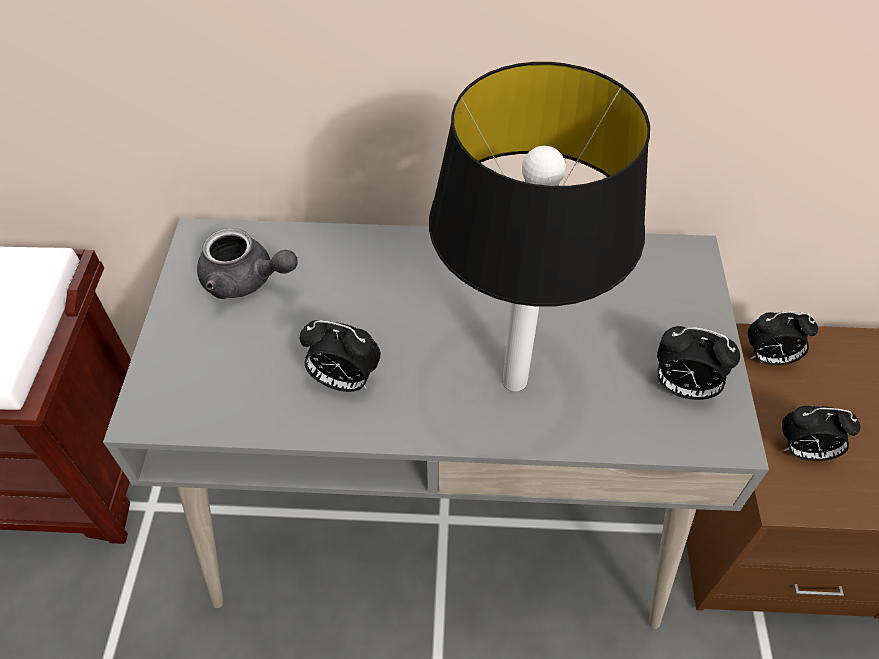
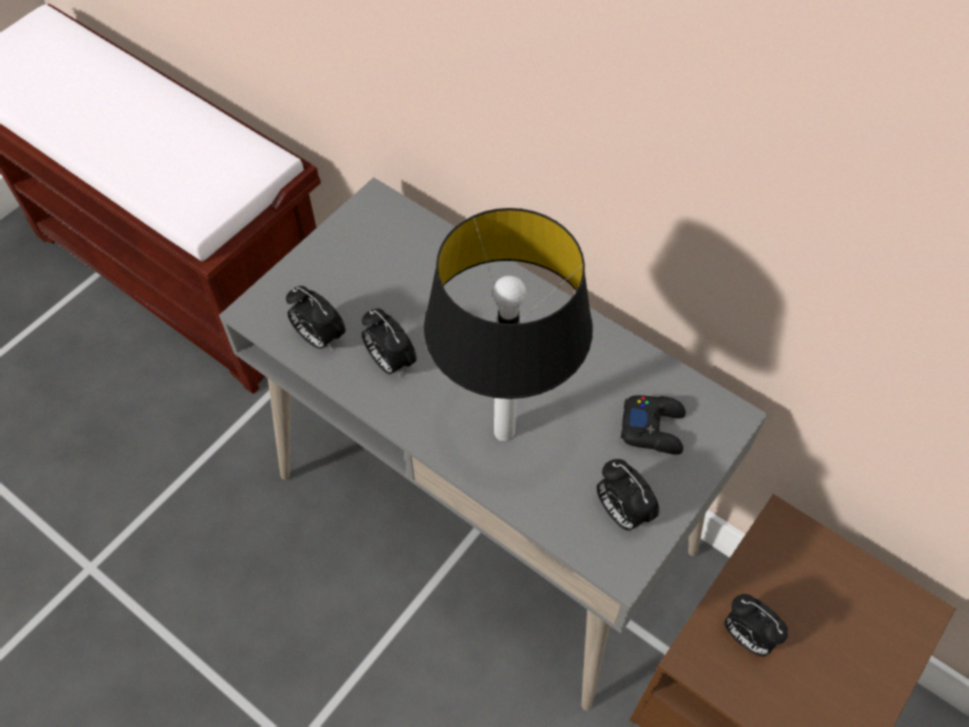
camera: 35 degrees right, 5 degrees up
grey teapot [197,228,298,299] -> none
alarm clock [748,311,818,365] -> alarm clock moved to [286,286,346,350]
none -> black game controller [621,395,686,455]

